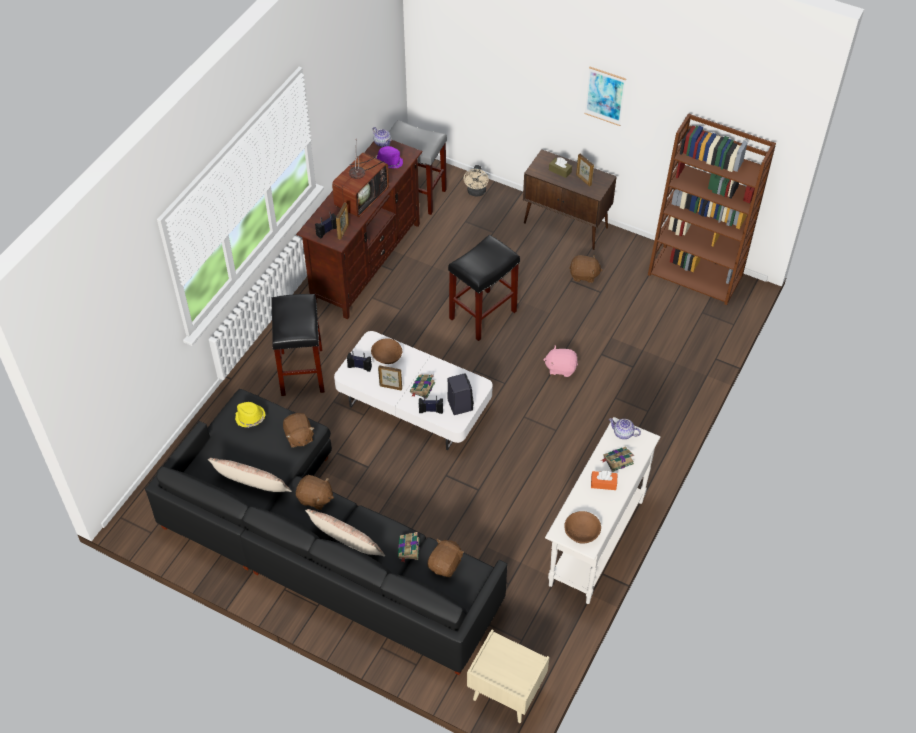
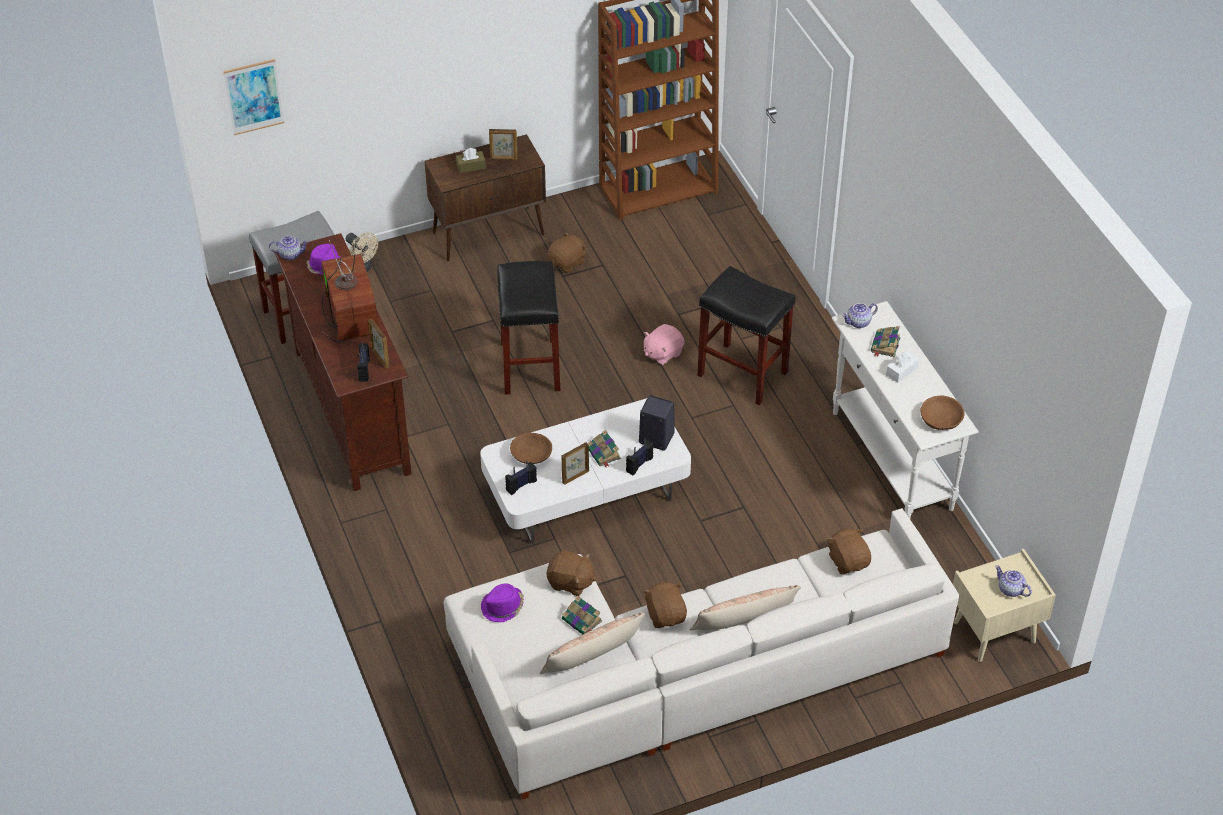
camera: 50 degrees left, 5 degrees down
black sofa [145,389,507,675] -> white sofa [443,508,959,800]
yellow hat [235,402,265,428] -> purple hat [481,584,524,622]
black stool [271,294,325,396] -> black stool moved to [697,266,796,405]
brown plush toy [296,475,334,510] -> brown plush toy turned 75 degrees counterclockwise [643,582,687,628]
book [398,532,420,563] -> book moved to [562,595,602,635]
picture [584,67,626,126] -> picture moved to [223,59,284,135]
orange tissue box [591,471,617,490] -> white tissue box [886,351,919,383]
none -> teapot [995,565,1032,597]

